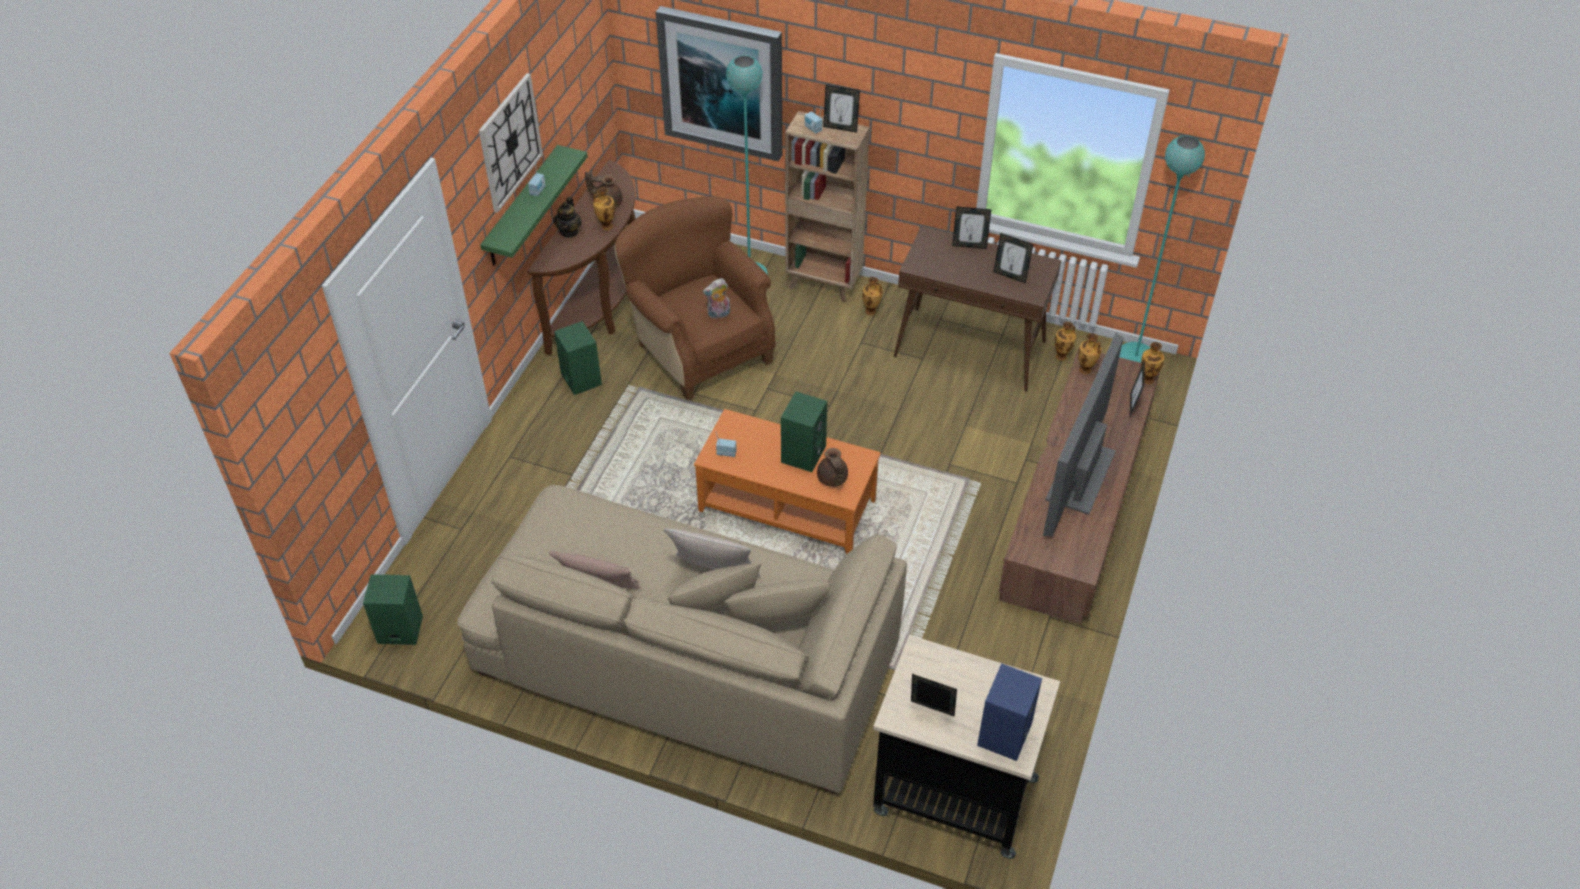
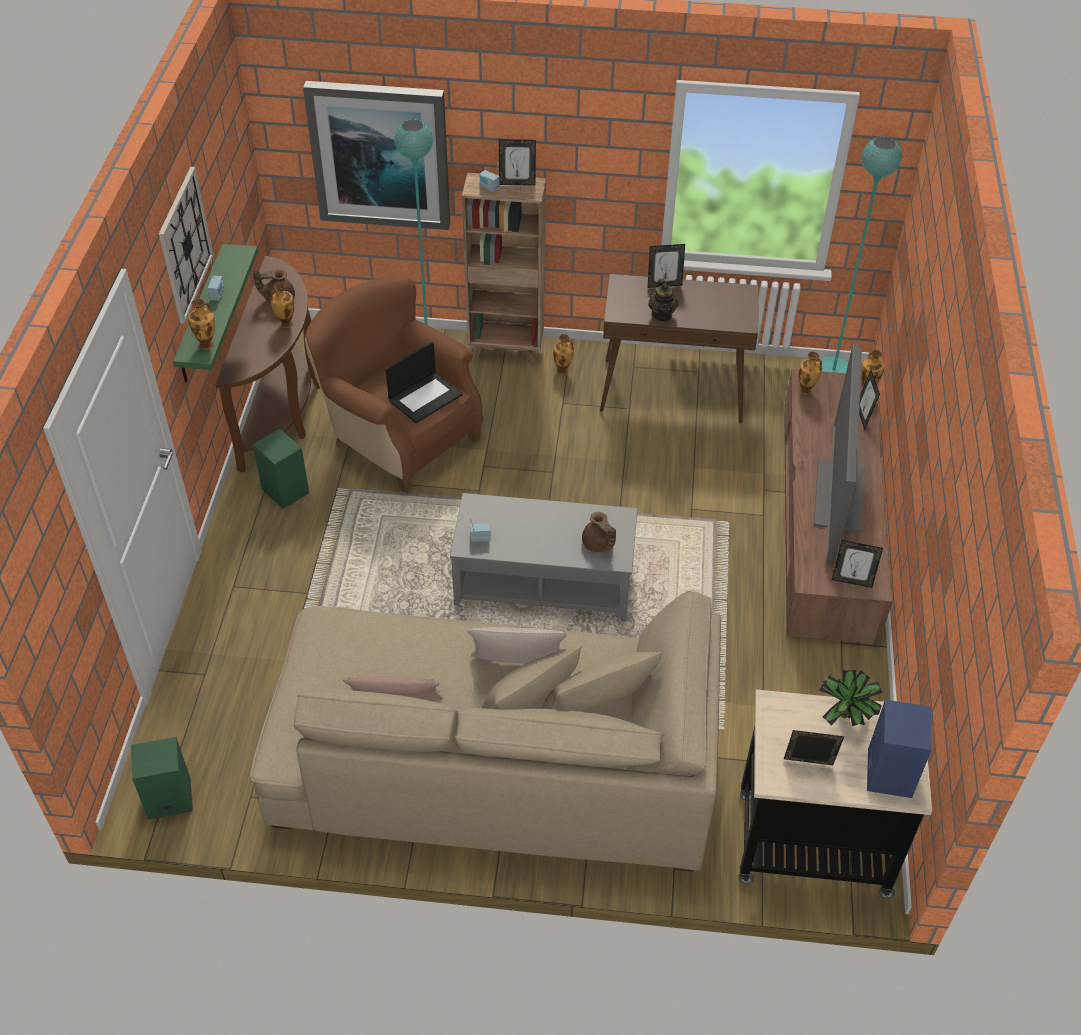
camera: 15 degrees left, 0 degrees up
teapot [553,197,582,238] -> teapot moved to [648,278,678,321]
orange coffee table [694,409,881,555] -> grey coffee table [450,493,638,621]
plush toy [703,278,730,319] -> laptop [386,341,463,423]
green speaker [781,392,827,472] -> none
picture frame [993,233,1034,283] -> picture frame moved to [832,540,883,588]
vase [1055,322,1076,361] -> vase moved to [188,299,215,350]
none -> potted plant [819,670,883,726]

